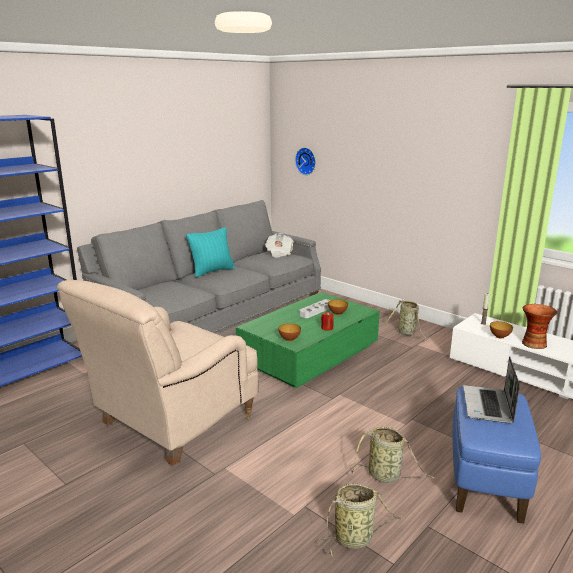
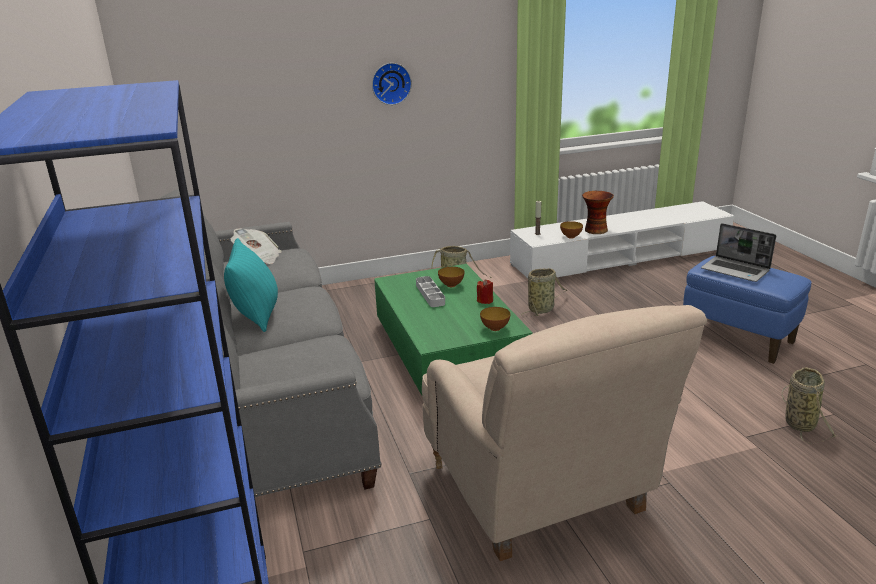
camera: 60 degrees left, 5 degrees up
wall clock [295,147,316,175] -> wall clock moved to [372,63,412,105]
basket [350,427,435,483] -> basket moved to [521,268,567,317]

